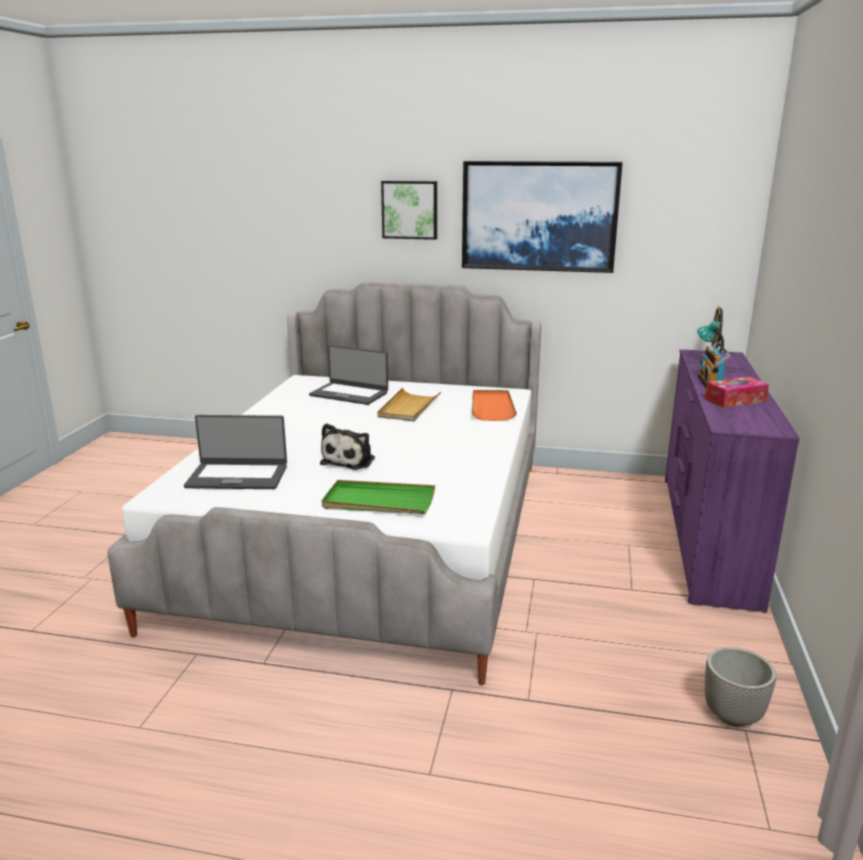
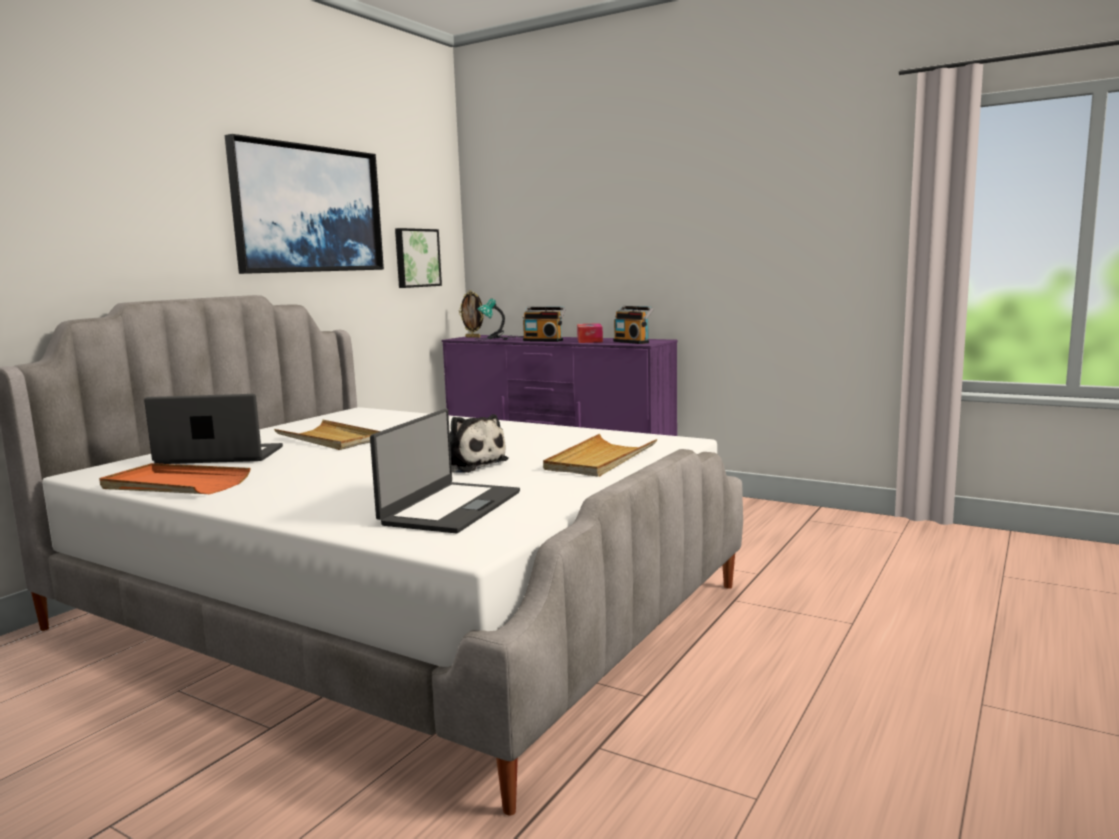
camera: 70 degrees left, 10 degrees down
laptop [309,345,388,405] -> laptop turned 135 degrees counterclockwise [144,394,283,464]
green tray [322,480,435,514] -> beige tray [543,434,657,477]
picture [381,181,437,240] -> picture moved to [395,228,442,288]
orange tray [472,390,517,421] -> orange tray moved to [99,463,251,494]
planter [705,647,776,727] -> none
none -> radio [613,306,654,344]

